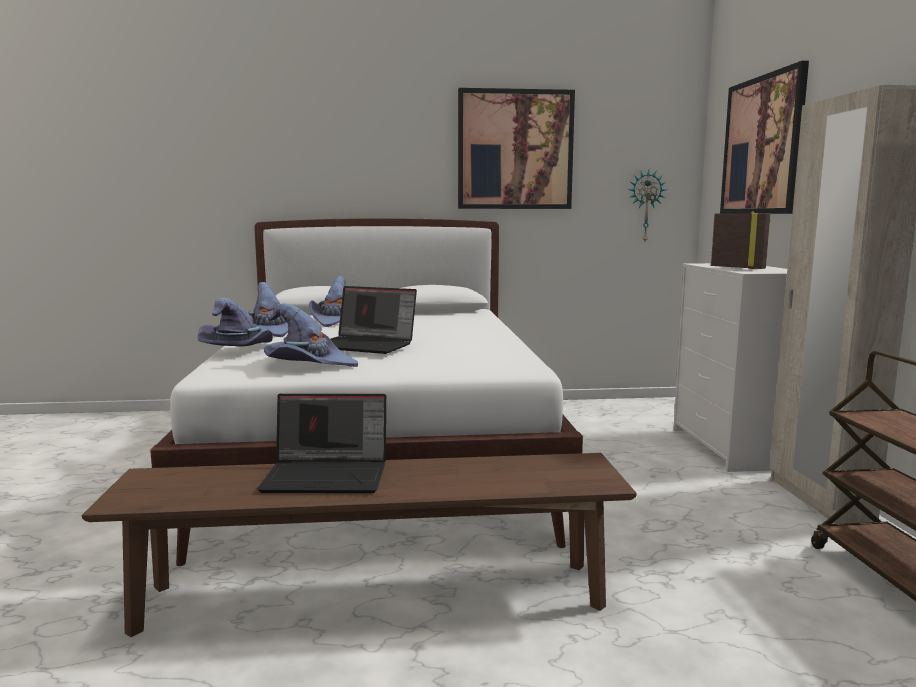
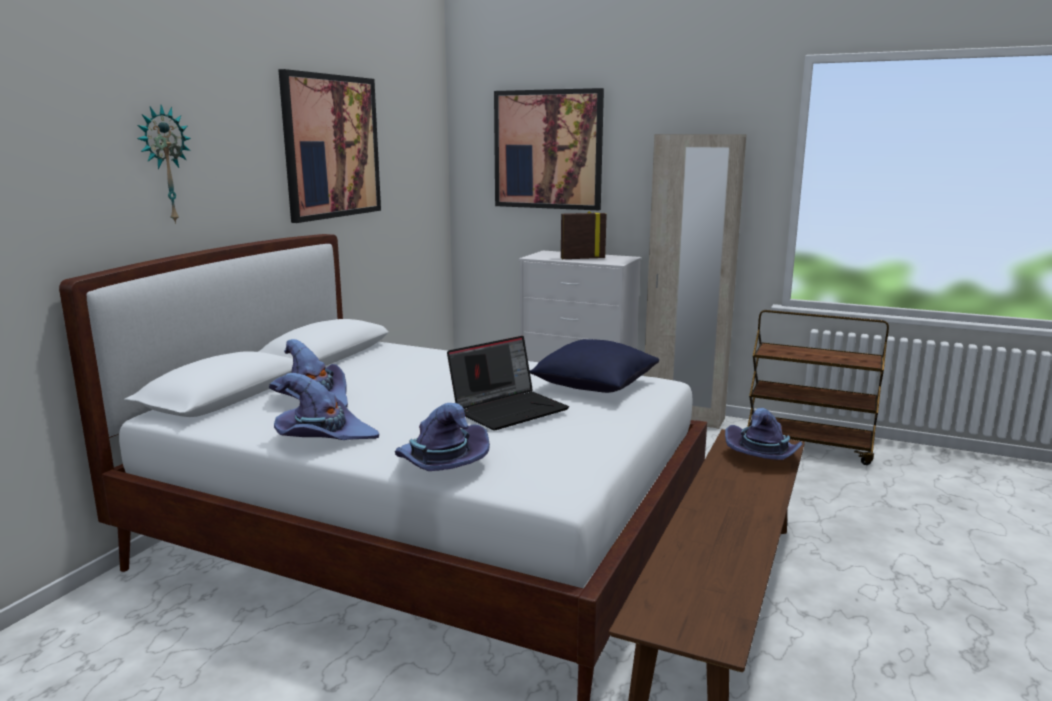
camera: 60 degrees left, 5 degrees up
laptop [257,394,386,493] -> none
purple hat [264,303,358,367] -> purple hat moved to [725,408,803,460]
wall clock [628,170,667,241] -> wall clock moved to [137,105,191,224]
none -> blue pillow [529,339,659,393]

